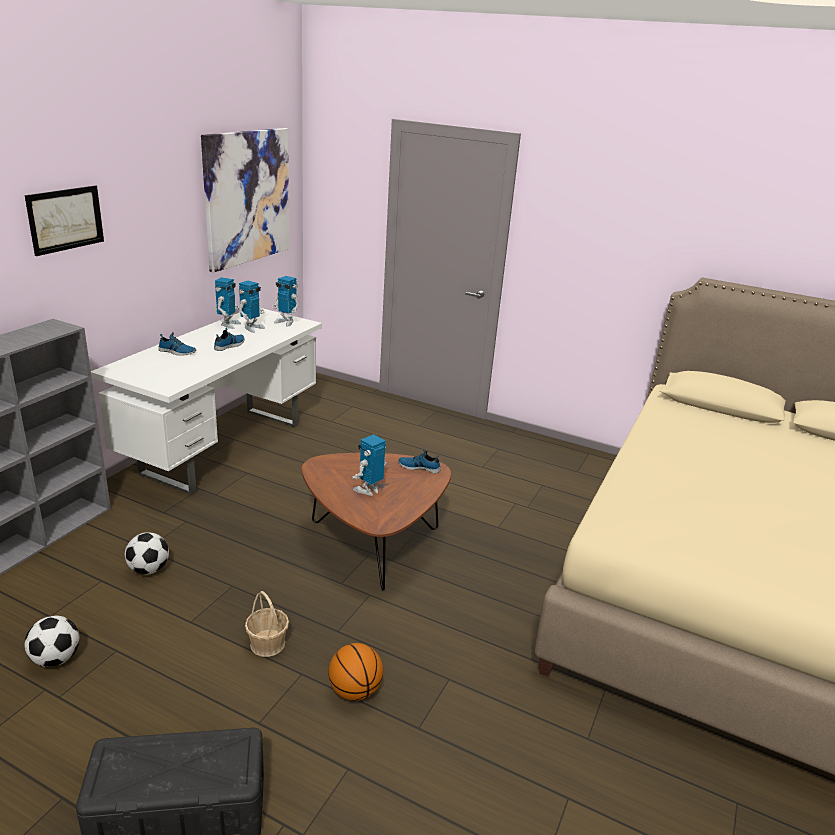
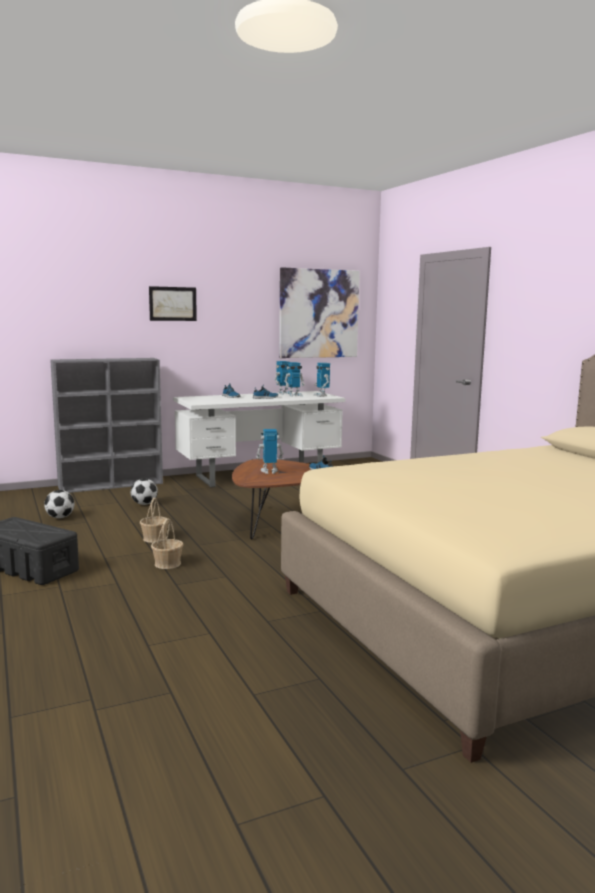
camera: 40 degrees right, 15 degrees down
basketball [329,643,383,701] -> basket [151,519,184,569]

